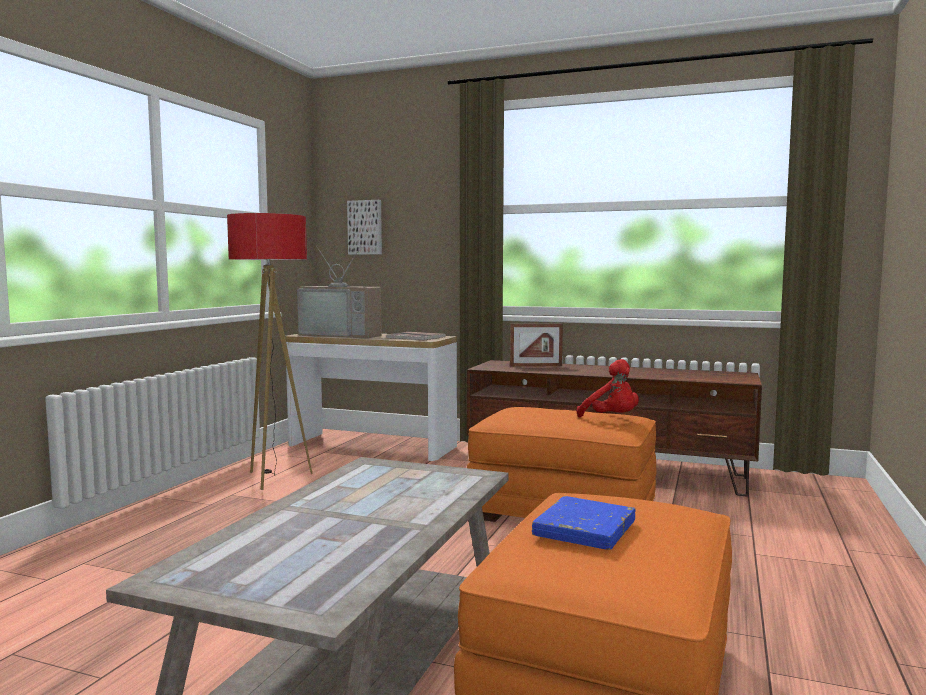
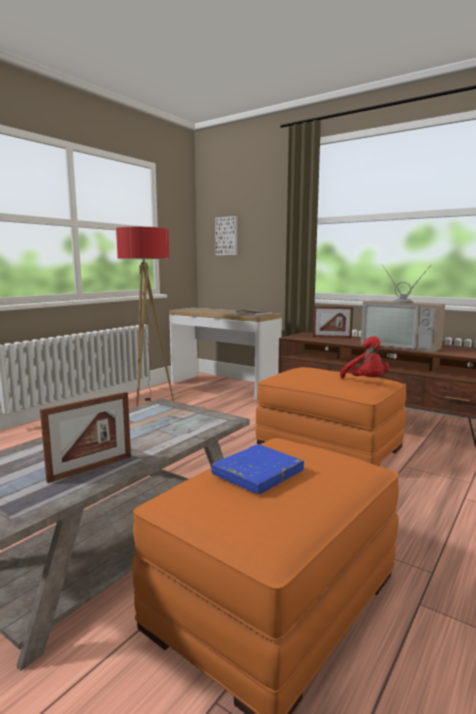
camera: 15 degrees right, 5 degrees up
television [297,245,382,338] -> television moved to [360,265,445,352]
none -> picture frame [40,392,131,483]

